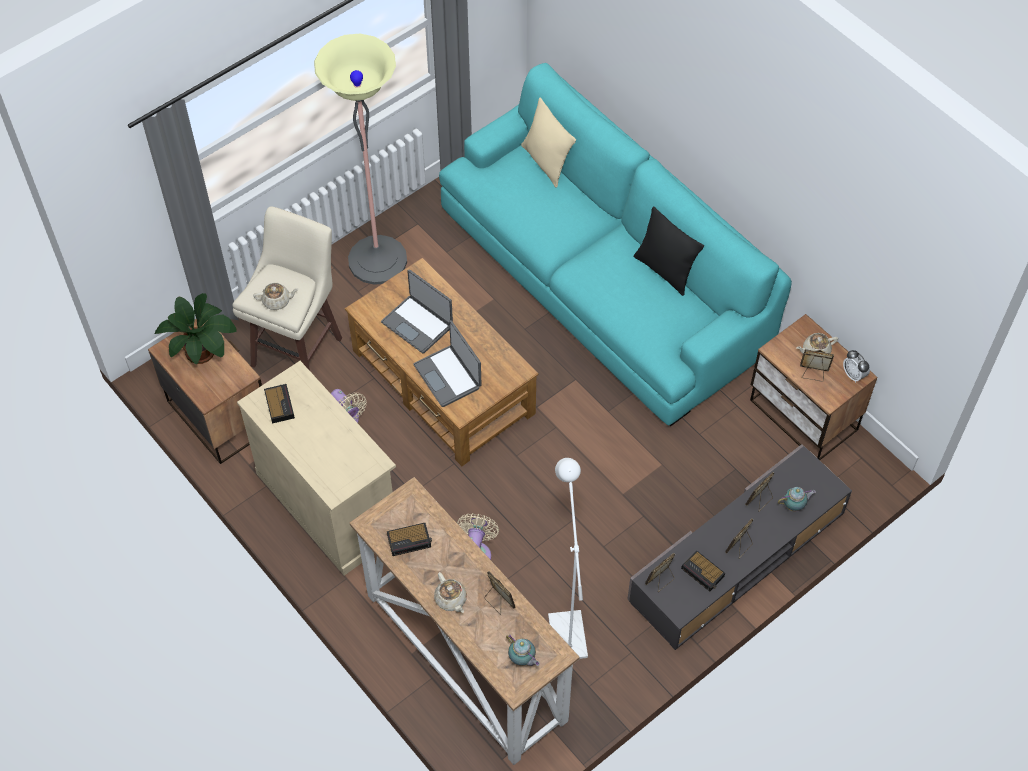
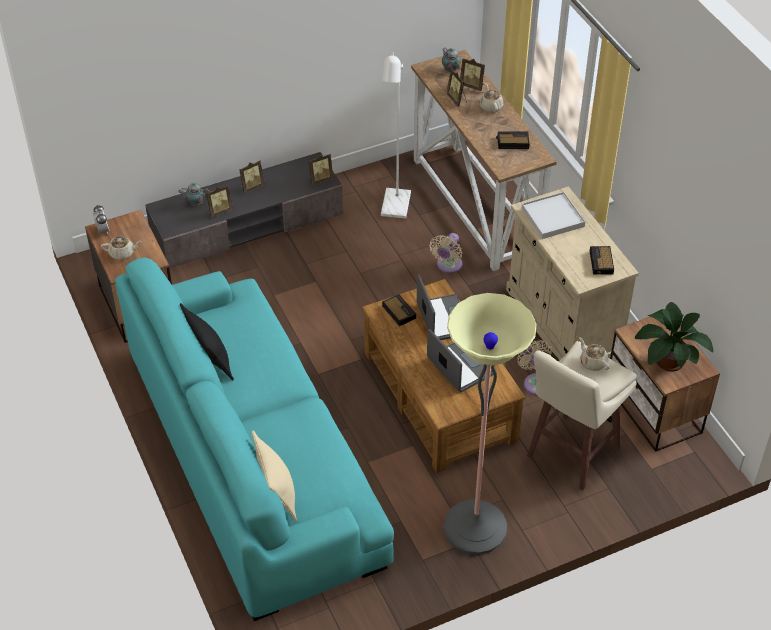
camera: 165 degrees left, 10 degrees down
beige teapot [253,283,299,310] -> beige teapot turned 45 degrees clockwise [579,337,610,371]
alarm clock [681,550,725,592] -> alarm clock moved to [382,294,416,326]
picture frame [800,349,834,382] -> picture frame moved to [460,58,485,91]
none -> white tray [522,192,585,239]

